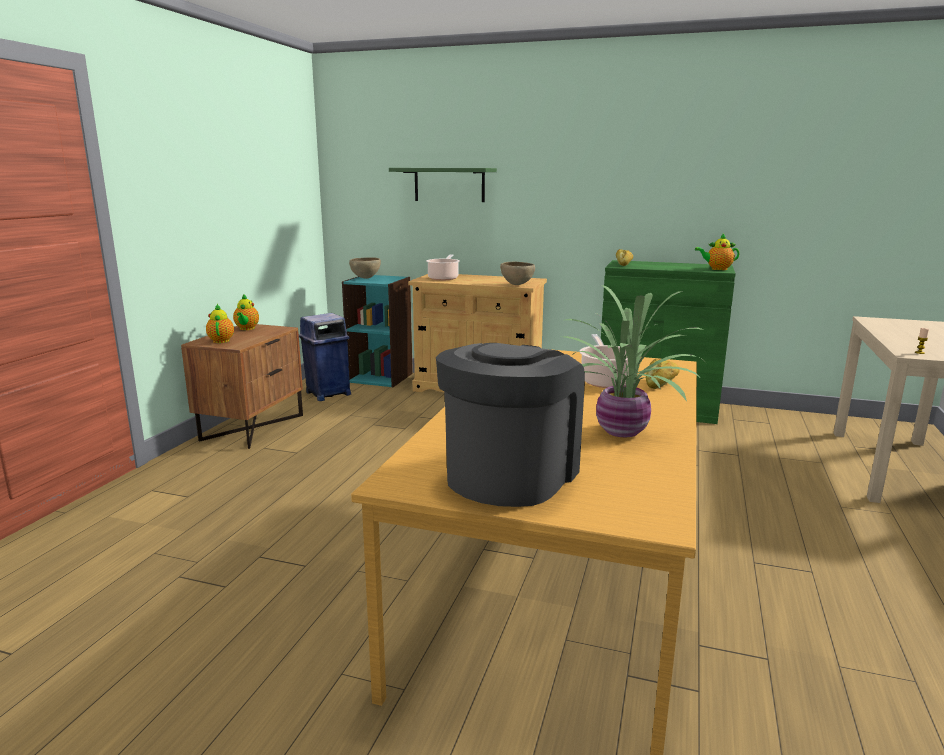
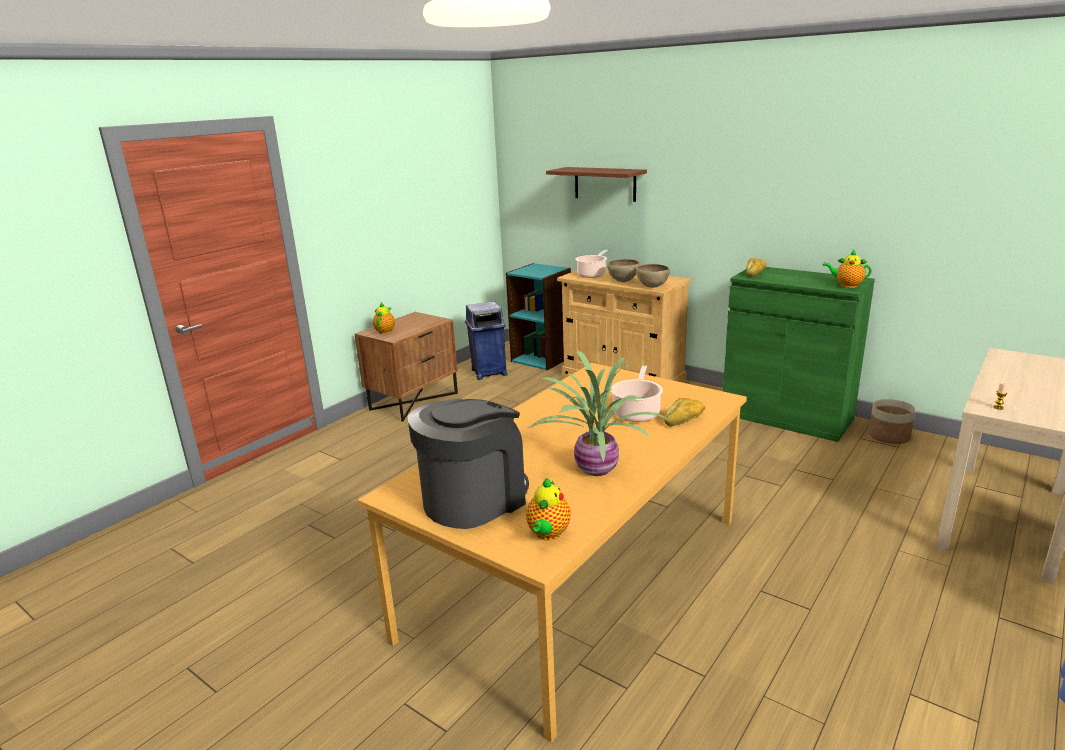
camera: 20 degrees right, 5 degrees up
teapot [233,294,259,330] -> teapot moved to [526,478,571,541]
brown bowl [349,257,381,279] -> brown bowl moved to [607,259,640,282]
green shelf [389,168,497,202] -> brown shelf [546,167,647,202]
none -> planter [868,399,916,444]

